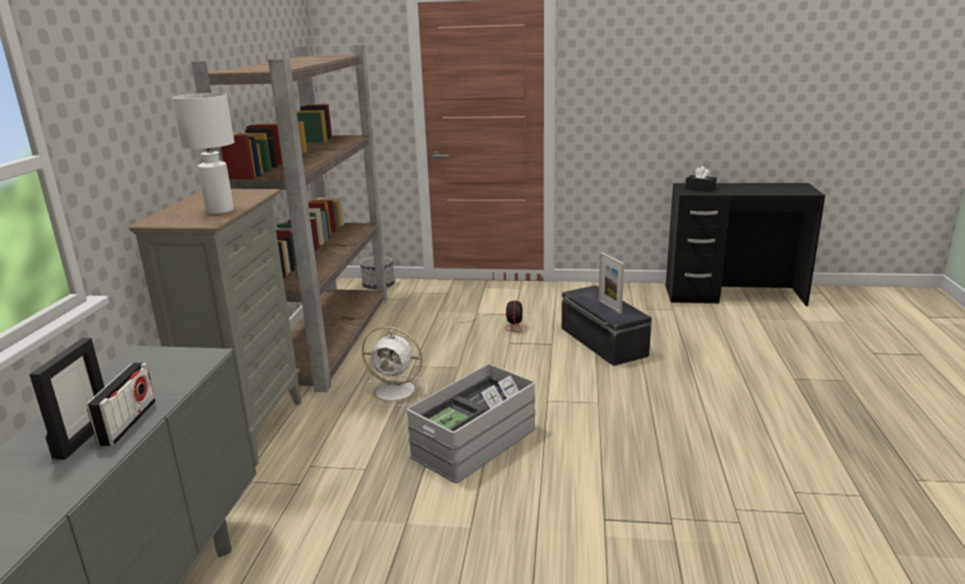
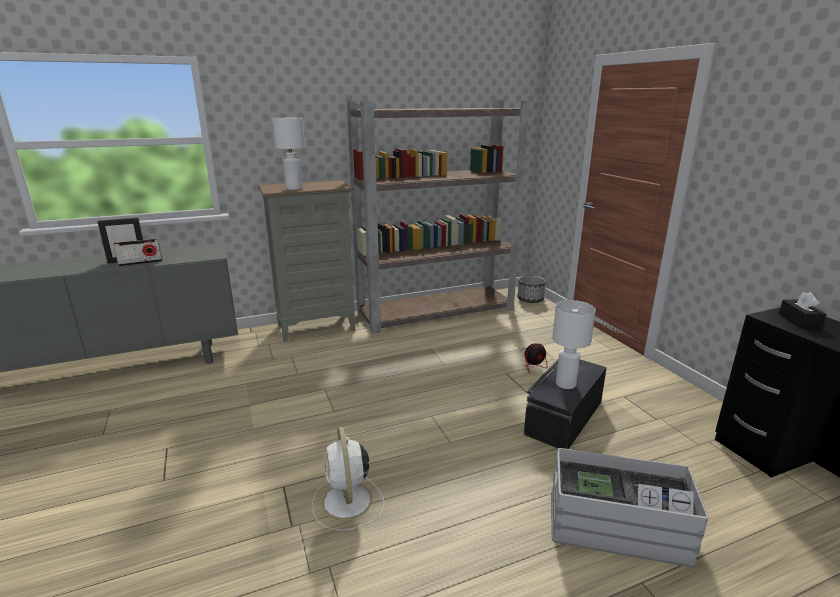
camera: 60 degrees right, 0 degrees up
white fan [362,326,427,407] -> white fan moved to [312,426,385,531]
grey storage box [407,364,536,483] -> grey storage box moved to [551,448,708,568]
picture frame [598,252,624,314] -> white table lamp [552,300,596,389]

